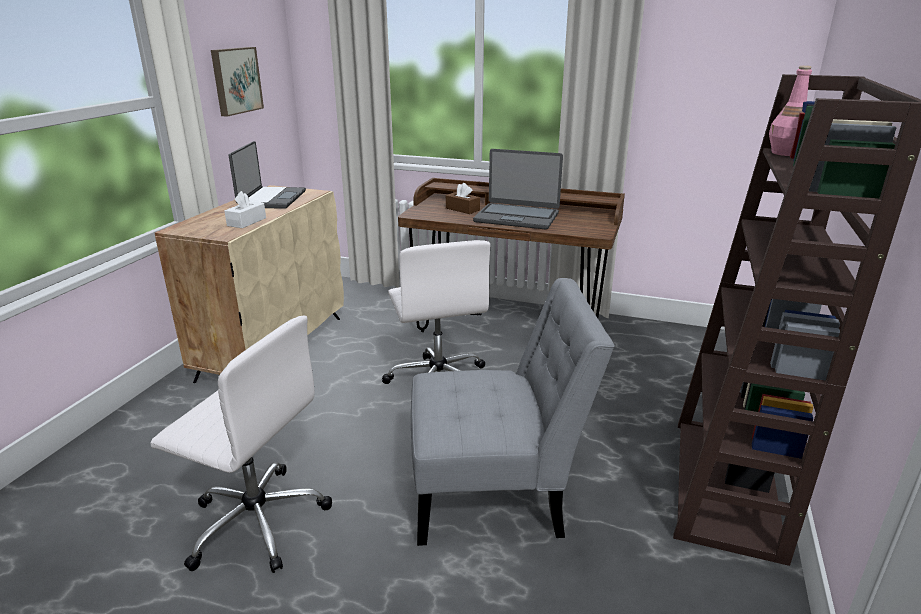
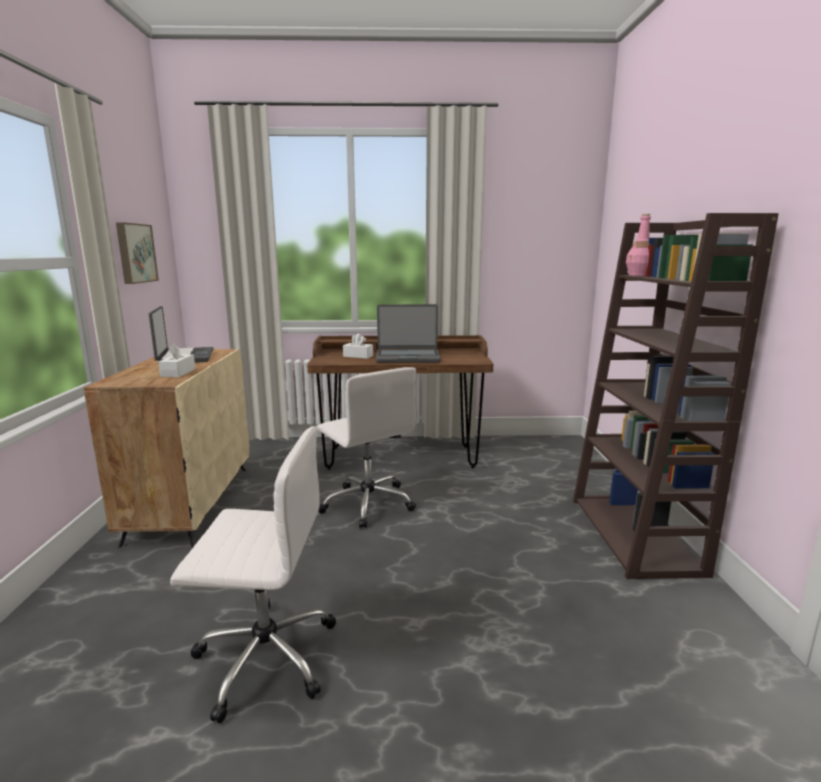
camera: 20 degrees left, 10 degrees down
grey chair [411,278,615,546] -> none
brown tissue box [446,183,480,214] -> white tissue box [343,333,373,359]

